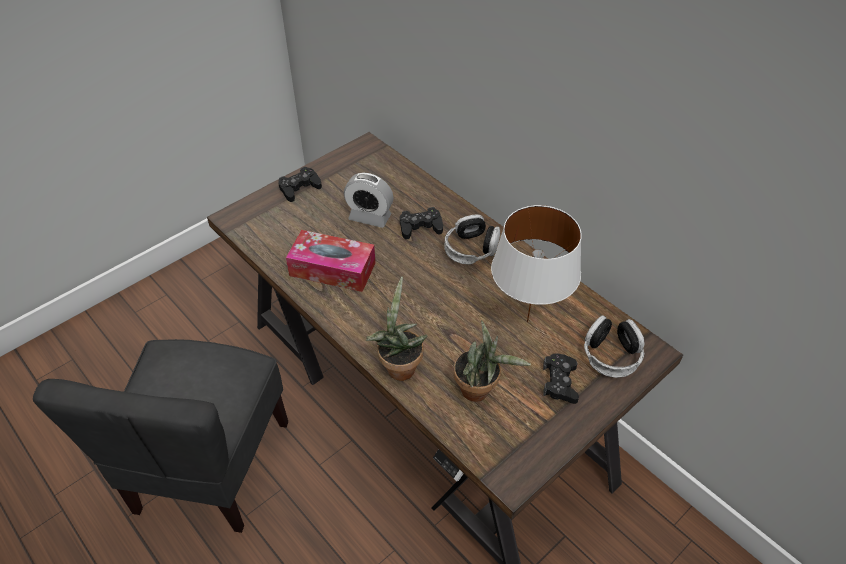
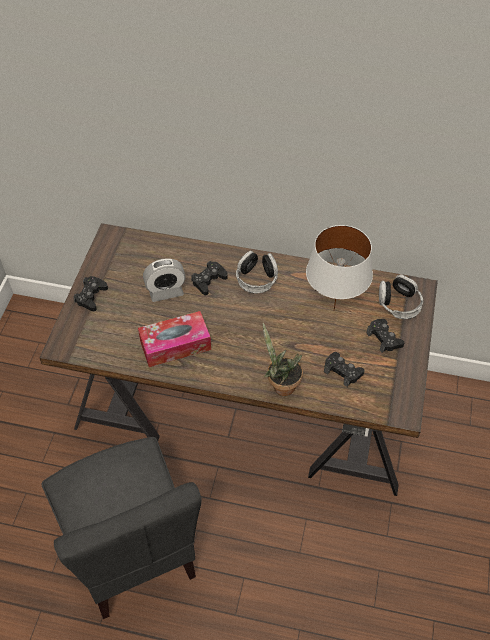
camera: 35 degrees left, 5 degrees up
potted plant [454,320,531,402] -> black game controller [324,352,365,387]

